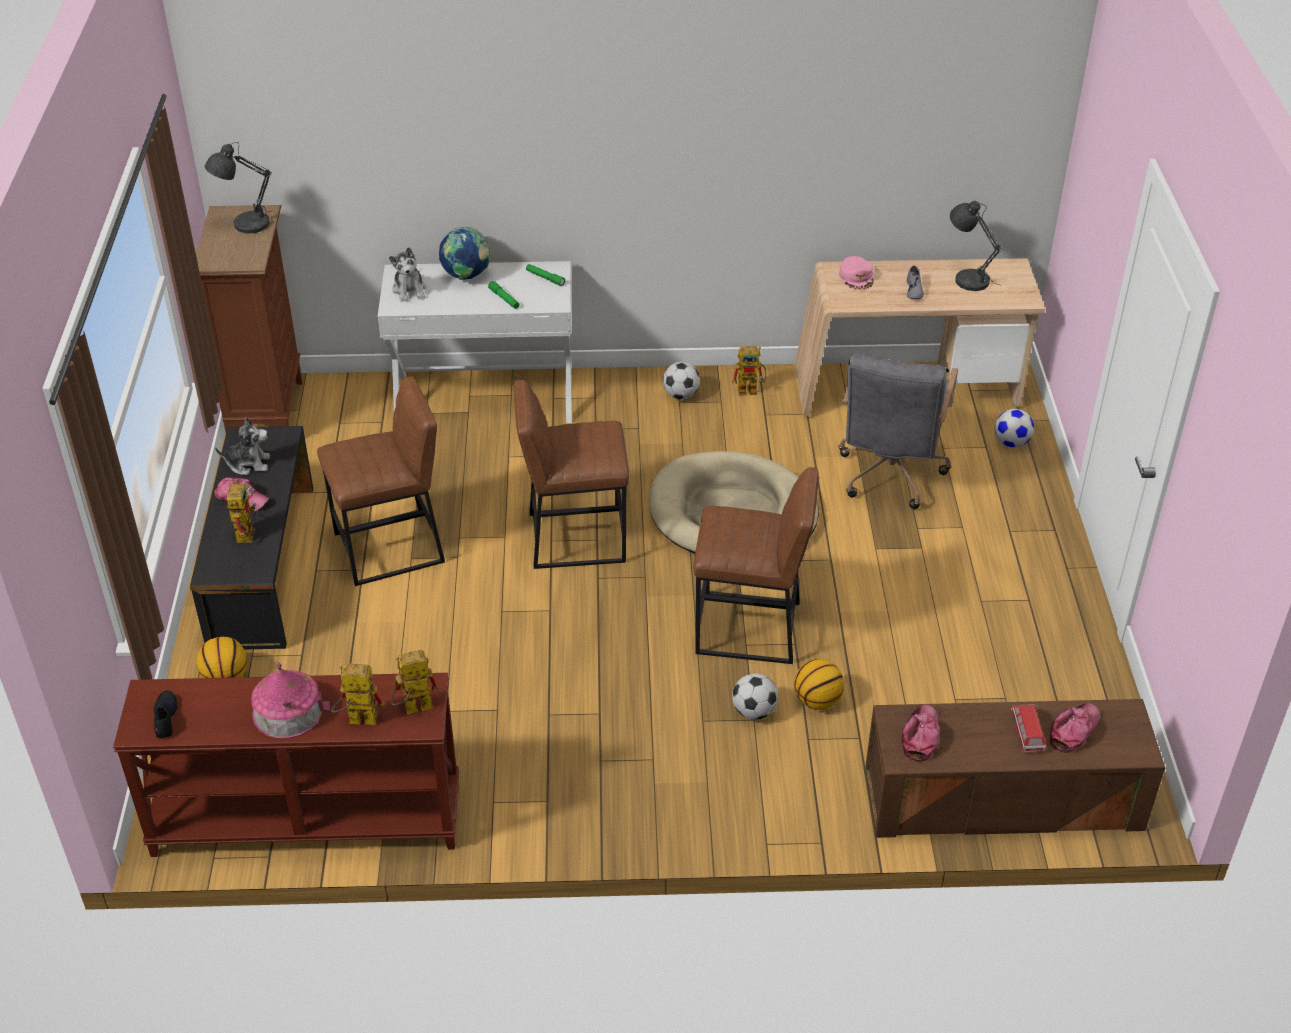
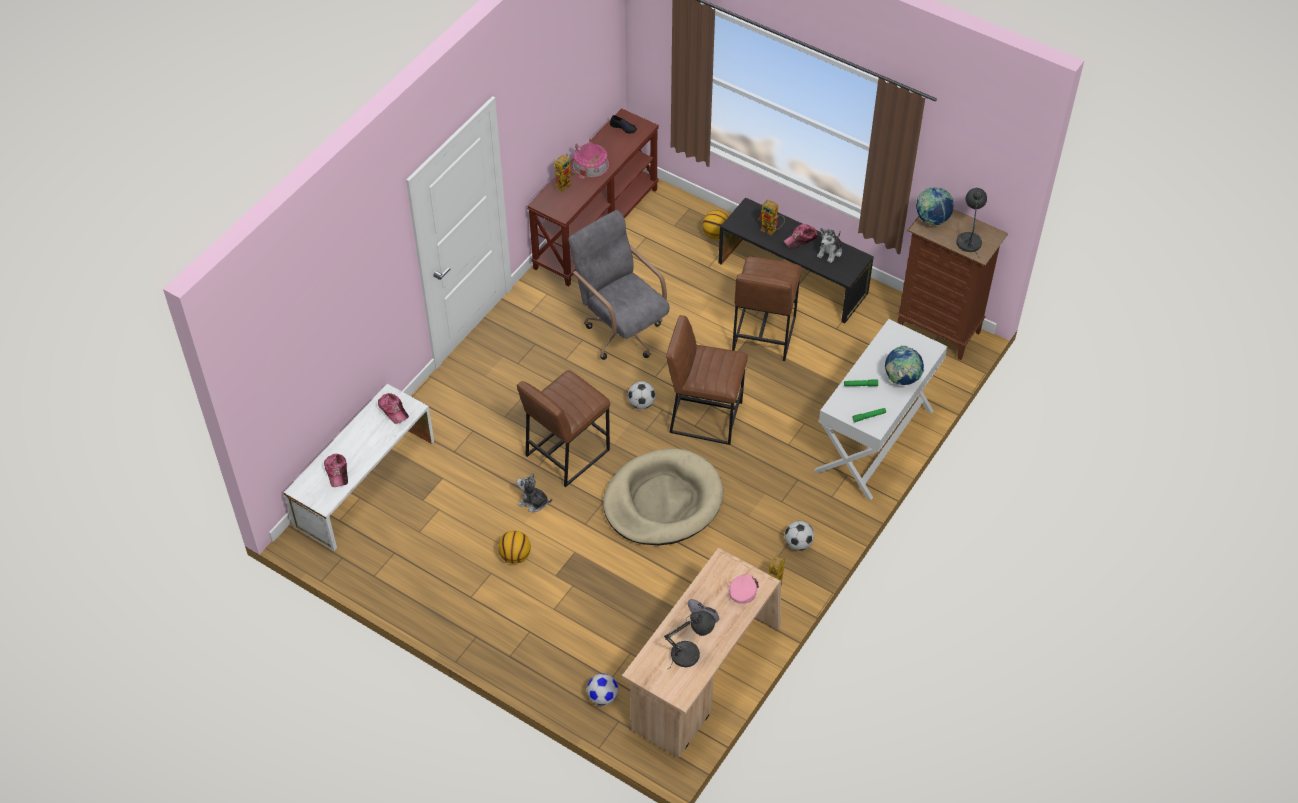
camera: 125 degrees right, 10 degrees up
plush toy [389,247,426,302] -> plush toy moved to [516,472,552,512]
toy robot [391,650,439,714] -> none
brown chair [514,380,629,569] -> brown chair turned 105 degrees counterclockwise [666,315,748,445]
football [732,673,778,720] -> football moved to [628,381,656,409]
basketball [794,659,844,710] -> basketball moved to [498,531,531,564]
pink cap [839,256,874,291] -> pink cap turned 90 degrees clockwise [729,574,759,604]
grey office chair [839,352,958,509] -> grey office chair moved to [568,210,669,360]
brown bench [865,699,1165,838] -> white bench [283,384,434,551]
toy car [1011,704,1046,752] -> none
none -> globe [916,187,953,226]

